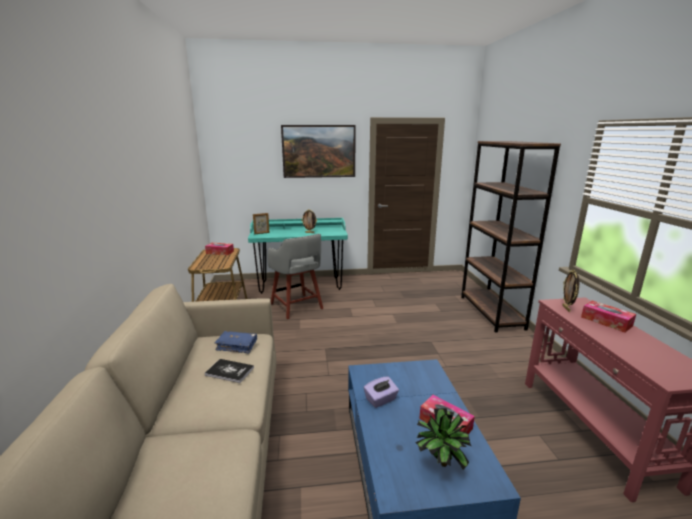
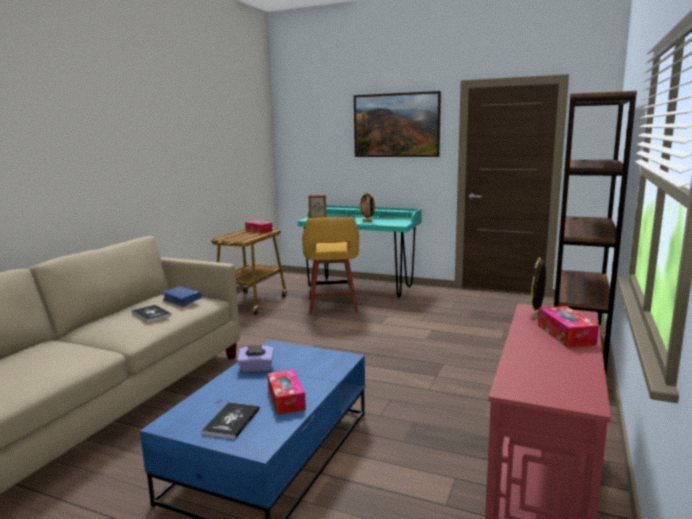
camera: 30 degrees right, 5 degrees down
grey stool [268,234,323,319] -> yellow stool [302,217,359,314]
potted plant [415,408,471,470] -> book [202,402,260,439]

